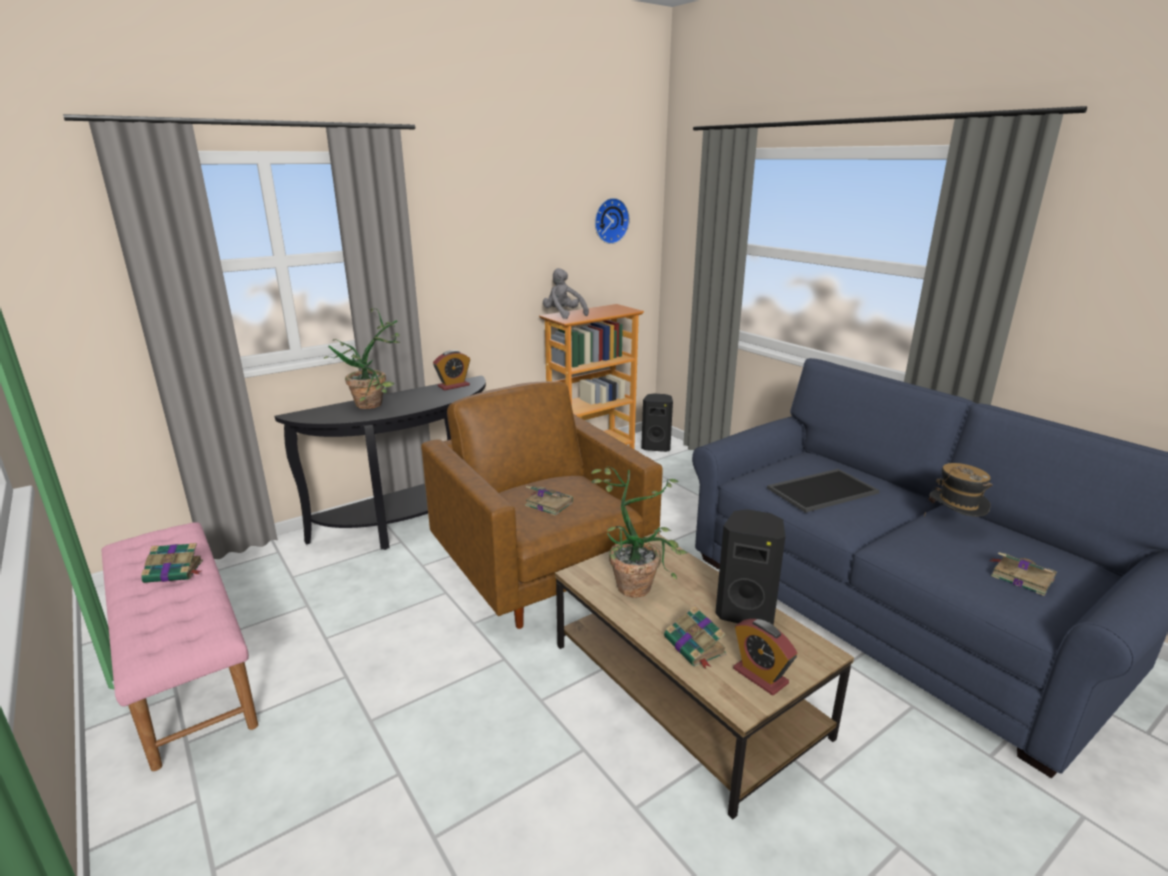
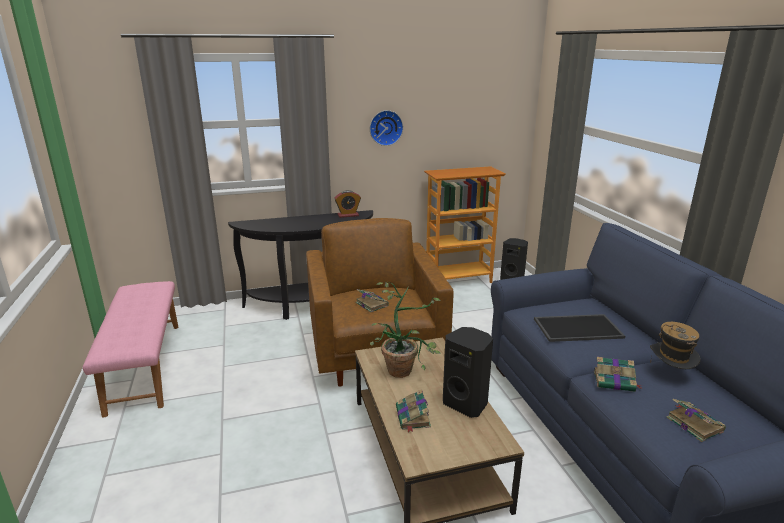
camera: 20 degrees right, 0 degrees up
book [141,543,203,583] -> book moved to [594,357,643,392]
potted plant [324,308,400,409] -> none
grey plush toy [543,268,589,319] -> none
wall clock [595,198,630,244] -> wall clock moved to [370,110,403,146]
alarm clock [733,619,797,696] -> none

